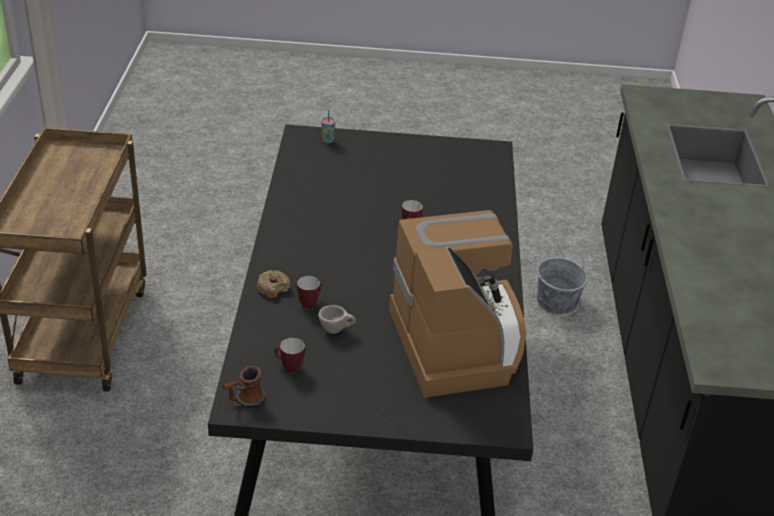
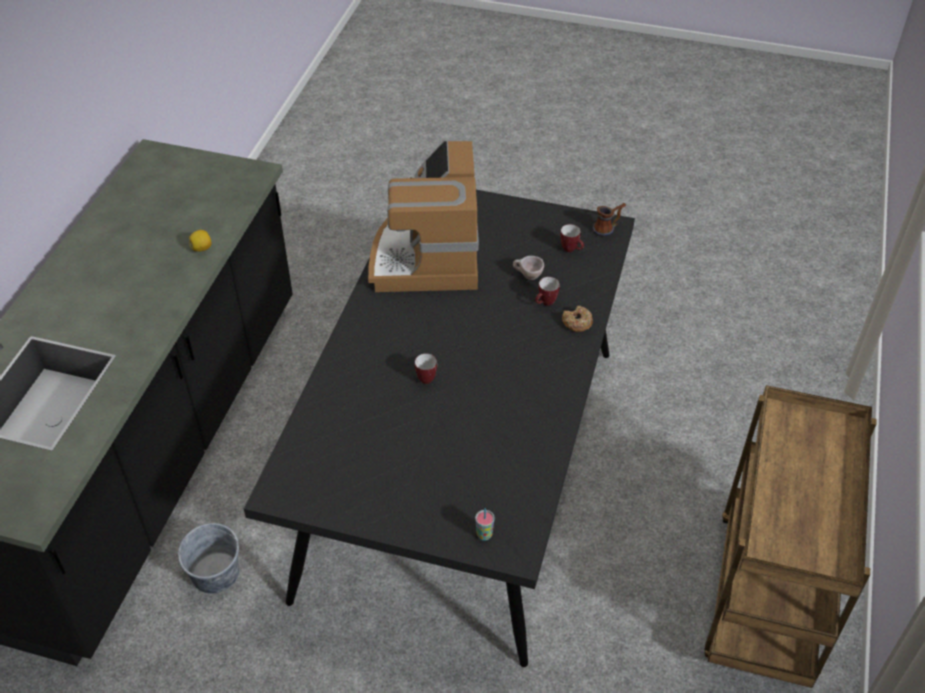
camera: 165 degrees left, 10 degrees up
none -> lemon [189,230,212,252]

